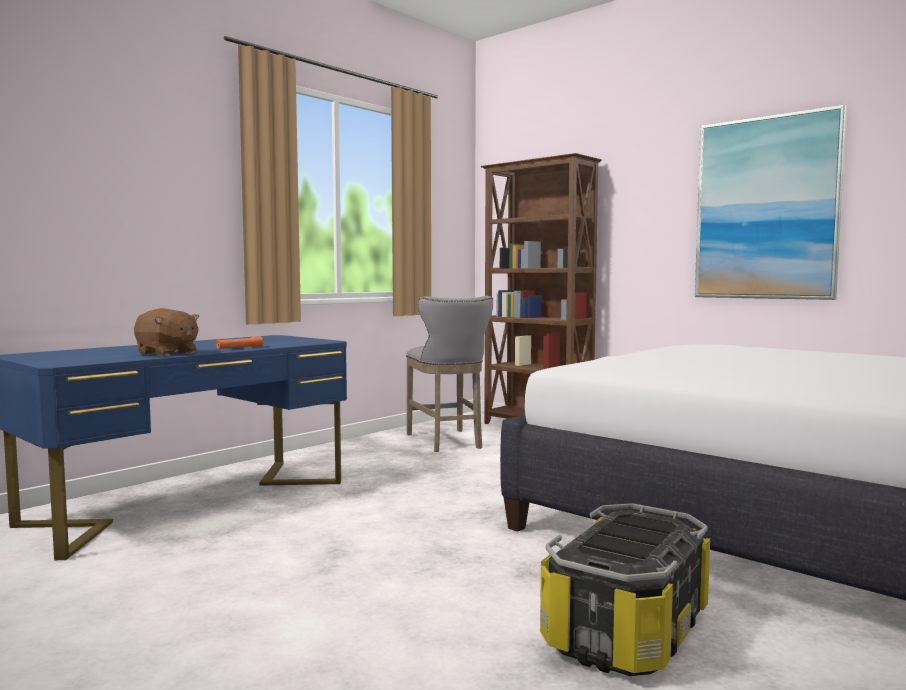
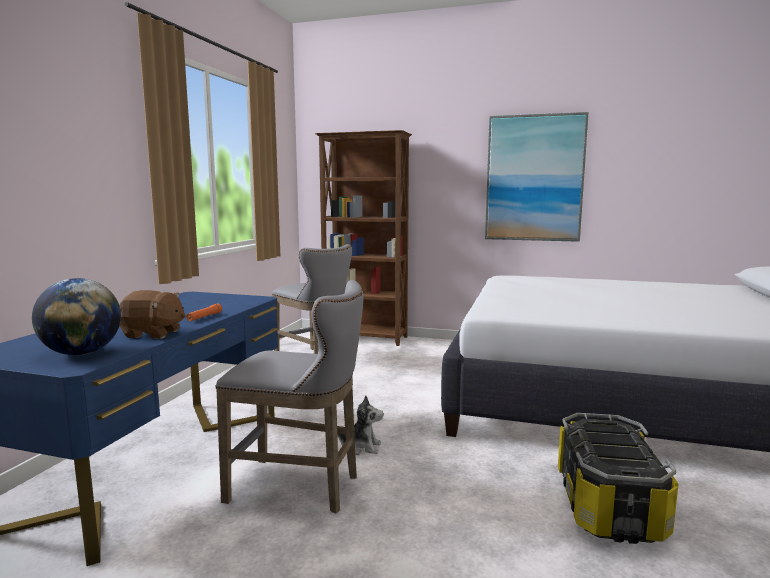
camera: 25 degrees left, 5 degrees up
none -> globe [32,278,121,355]
none -> grey stool [216,280,364,514]
none -> plush toy [337,396,384,455]

